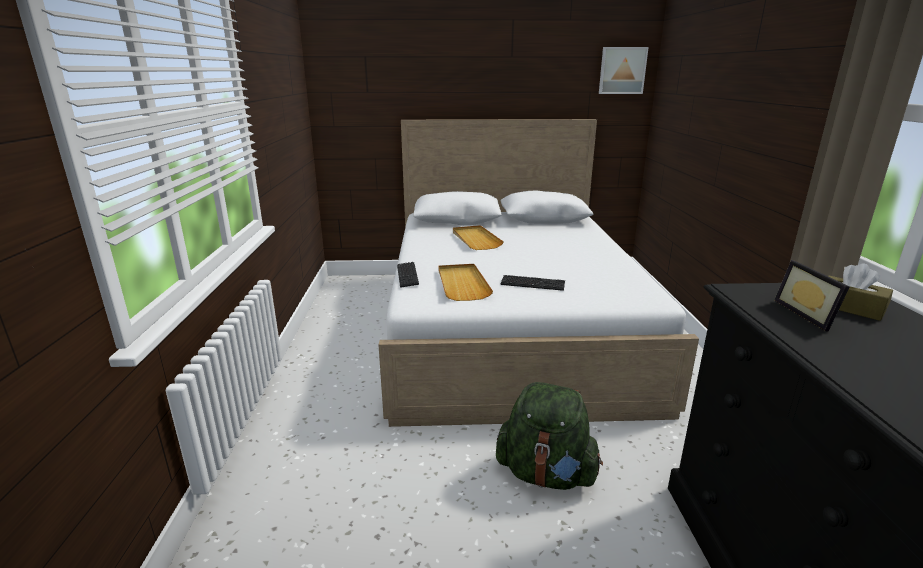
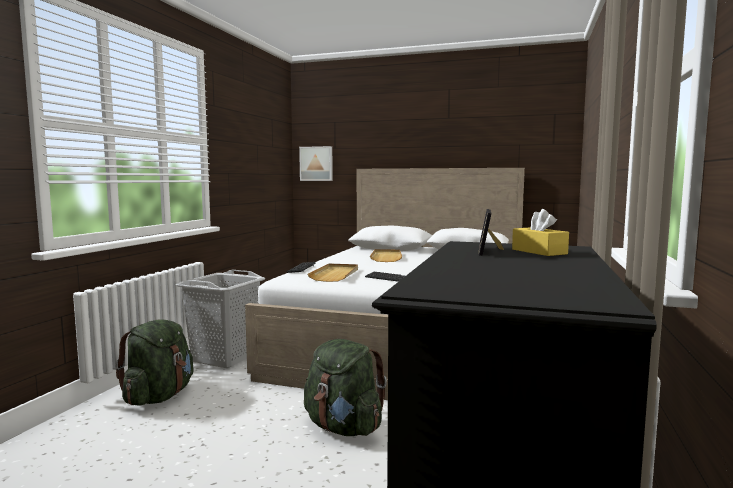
camera: 20 degrees right, 15 degrees down
picture [599,47,649,94] -> picture moved to [299,146,333,181]
brown tissue box [828,263,893,321] -> yellow tissue box [512,209,569,256]
none -> green backpack [115,319,194,406]
none -> grey laundry basket [175,269,266,368]

